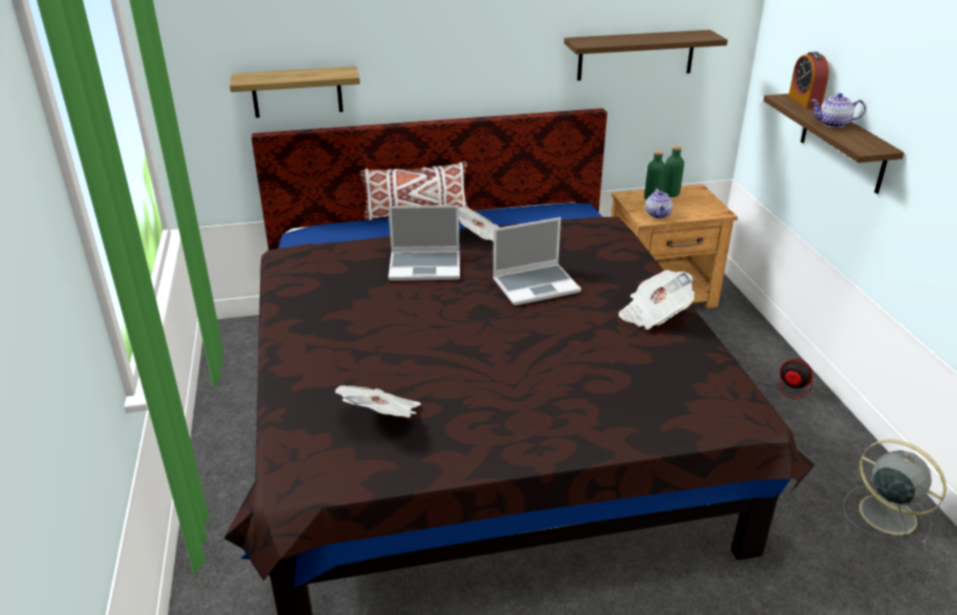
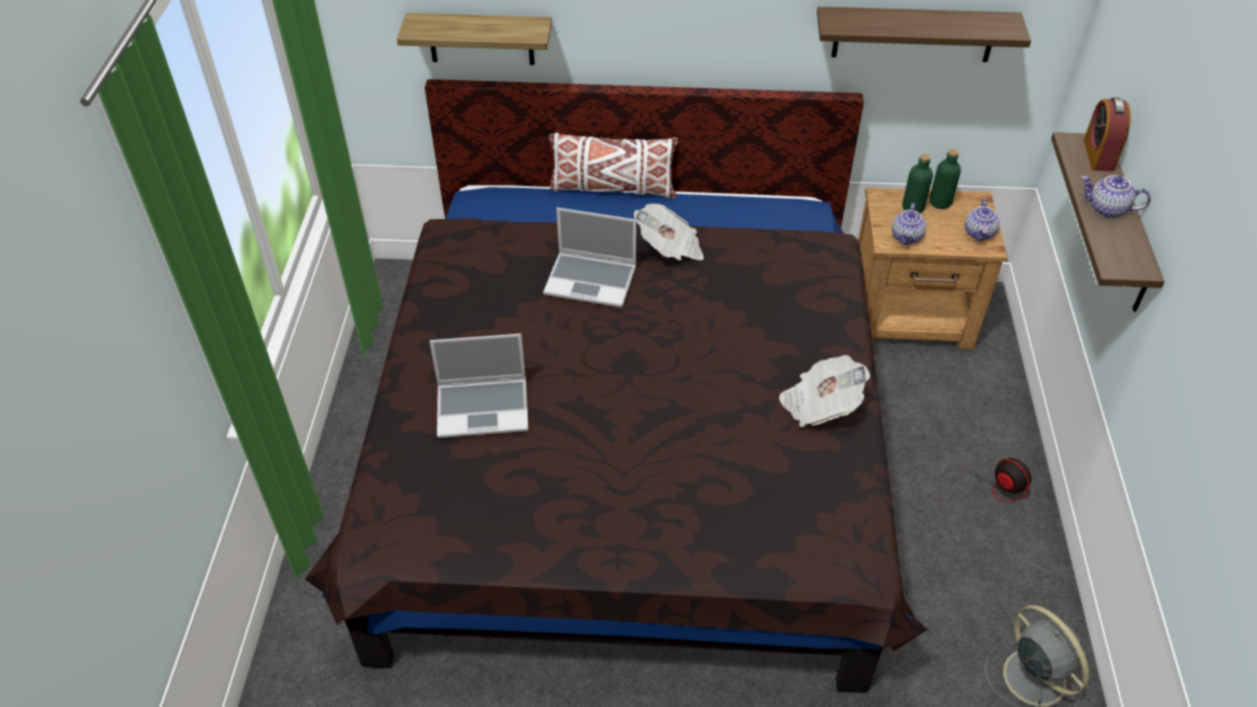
camera: 15 degrees right, 15 degrees up
newspaper [335,385,421,418] -> none
laptop [493,217,581,306] -> laptop moved to [429,334,529,438]
none -> teapot [965,199,1000,242]

